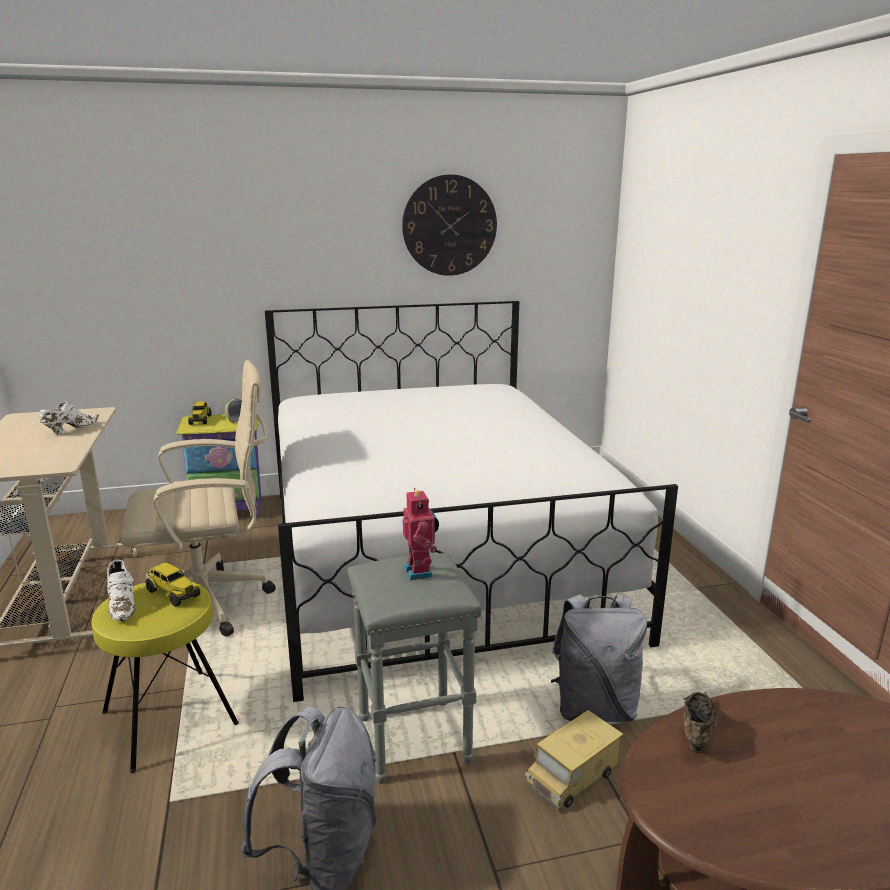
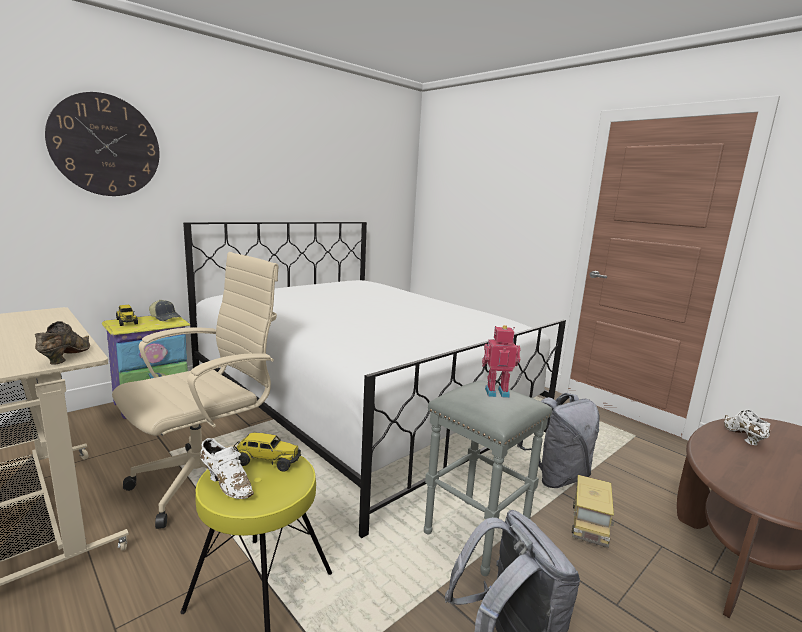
camera: 30 degrees left, 5 degrees down
white shoe [40,402,99,435] -> white shoe moved to [724,409,771,445]
wall clock [402,174,497,276] -> wall clock moved to [45,92,160,196]
toy robot [403,488,439,580] -> toy robot turned 45 degrees counterclockwise [482,325,520,398]
brown shoe [683,692,717,753] -> brown shoe moved to [35,321,90,365]

